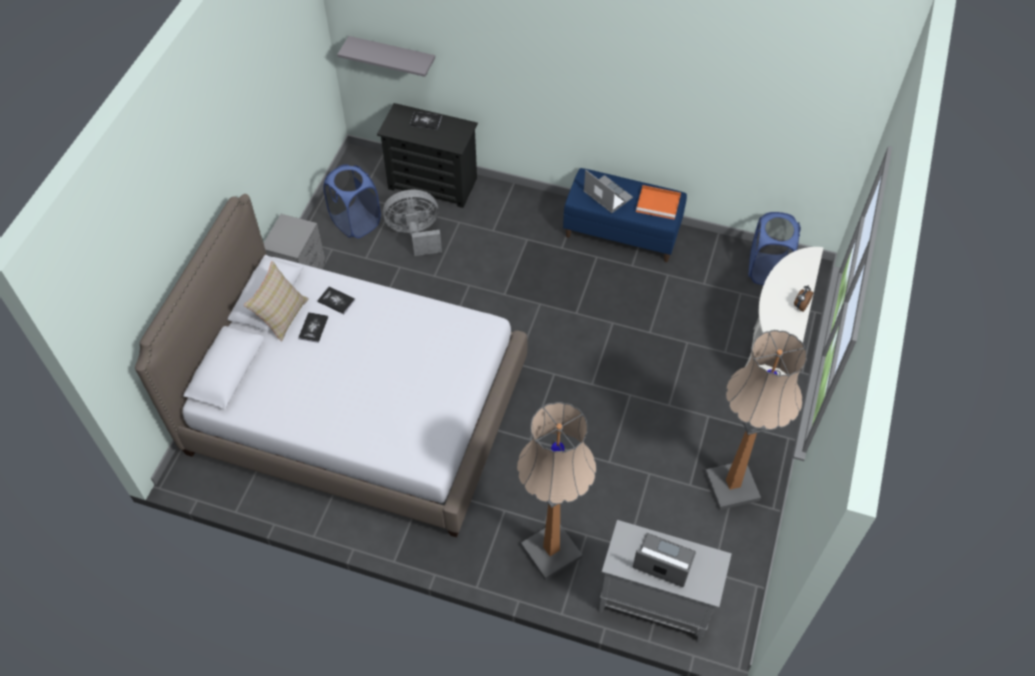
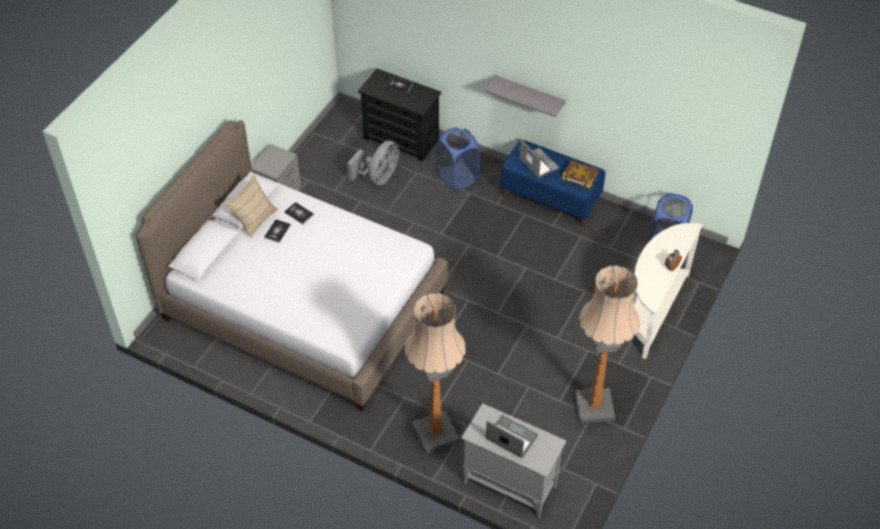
camera: 10 degrees right, 5 degrees down
blue laundry basket [323,164,381,238] -> blue laundry basket moved to [436,127,480,190]
grey shelf [337,36,435,77] -> grey shelf moved to [485,75,566,117]
grey fan [383,190,442,256] -> grey fan turned 120 degrees clockwise [347,141,399,185]
orange tray [636,185,681,220] -> book [562,160,599,189]

